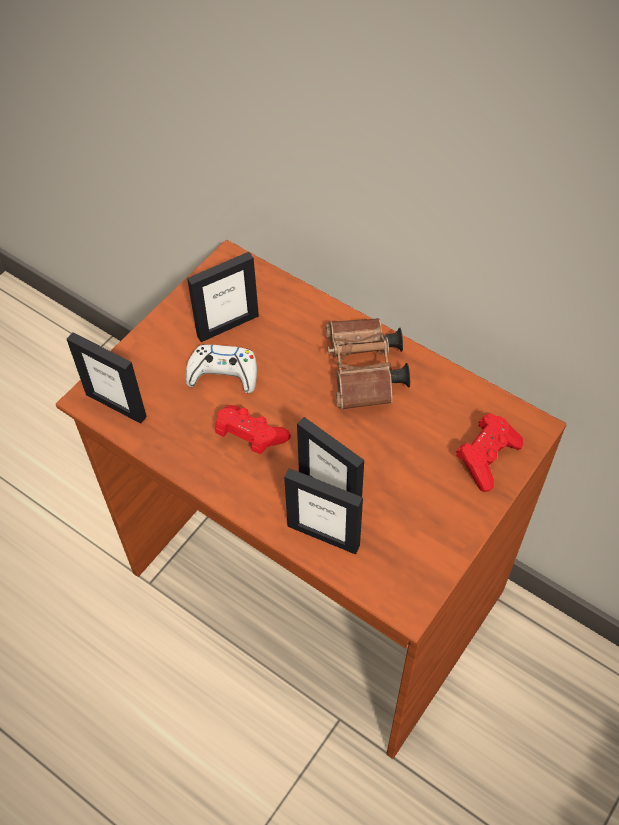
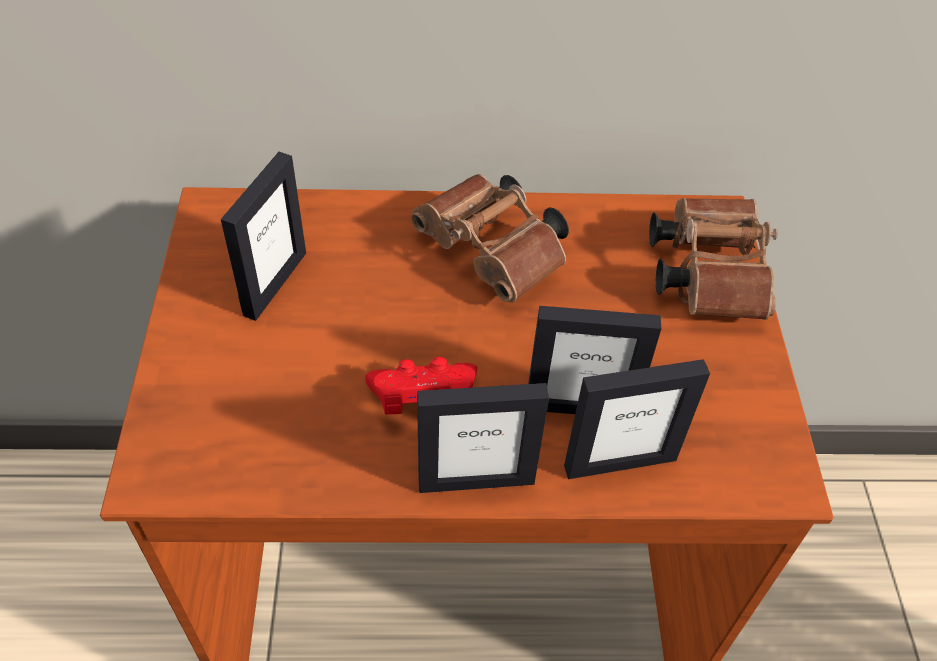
camera: 40 degrees left, 5 degrees down
picture frame [67,332,147,424] -> picture frame moved to [417,383,549,493]
white game controller [186,344,257,393] -> none
red game controller [456,413,523,492] -> brown binoculars [649,198,778,320]

